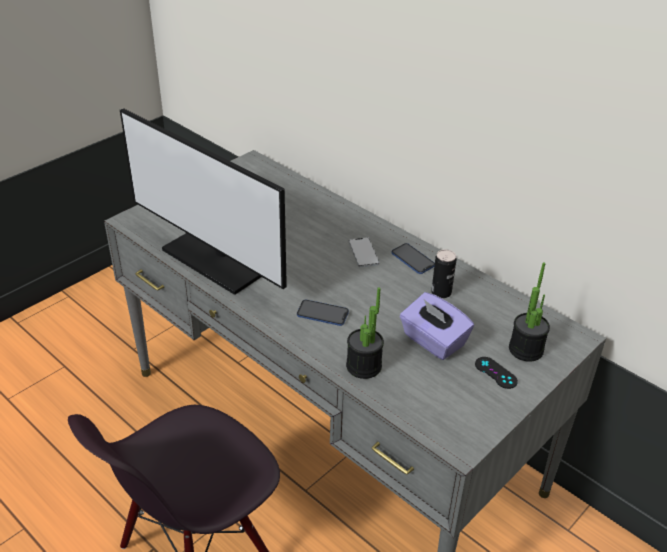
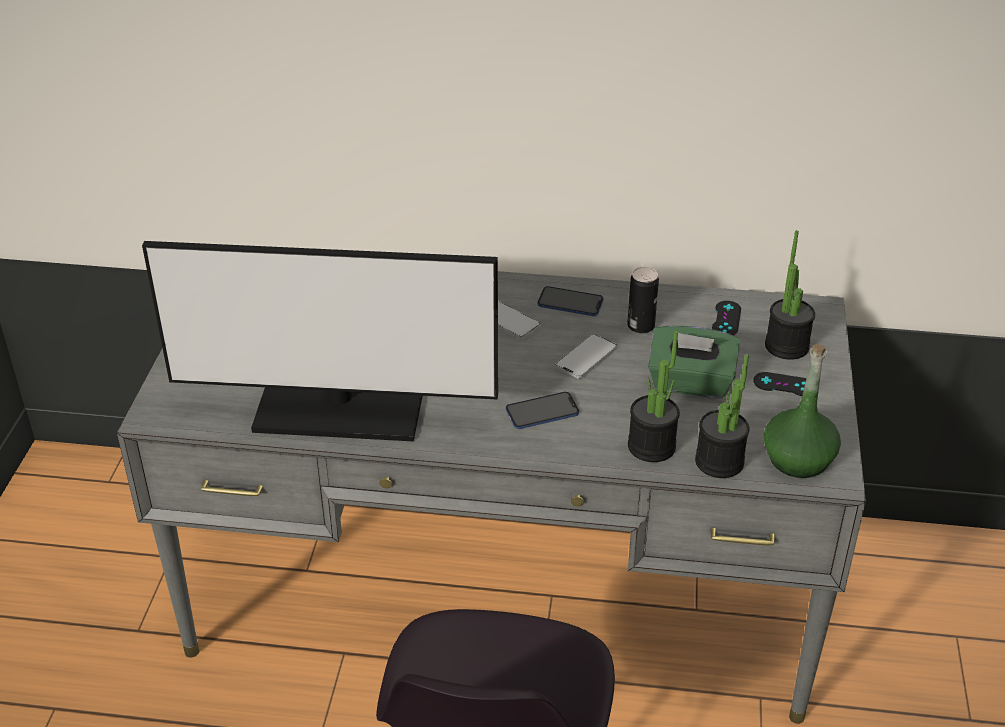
camera: 35 degrees left, 0 degrees up
purple tissue box [400,292,474,360] -> green tissue box [648,326,740,398]
none -> phone [555,334,617,379]
none -> potted plant [695,354,750,478]
none -> black game controller [712,301,741,335]
none -> green bottle [764,344,841,478]

